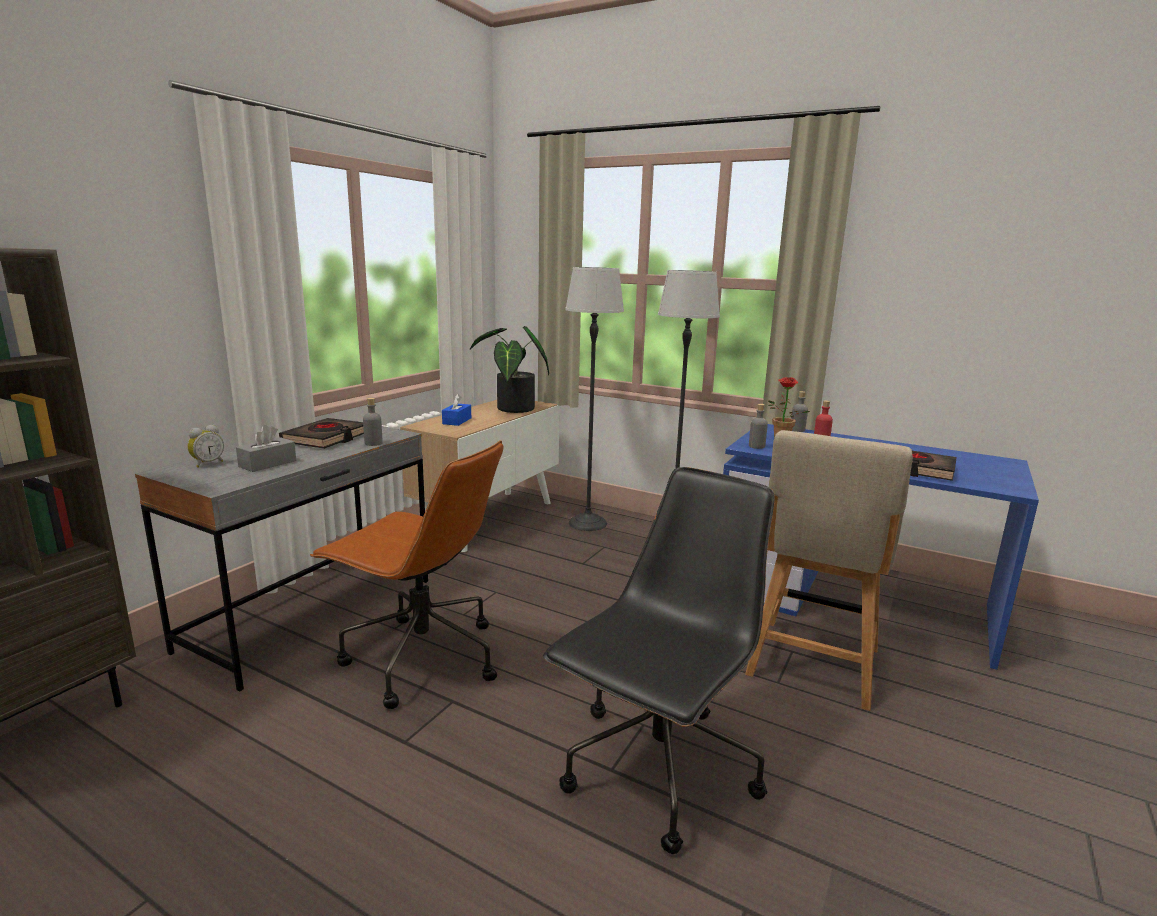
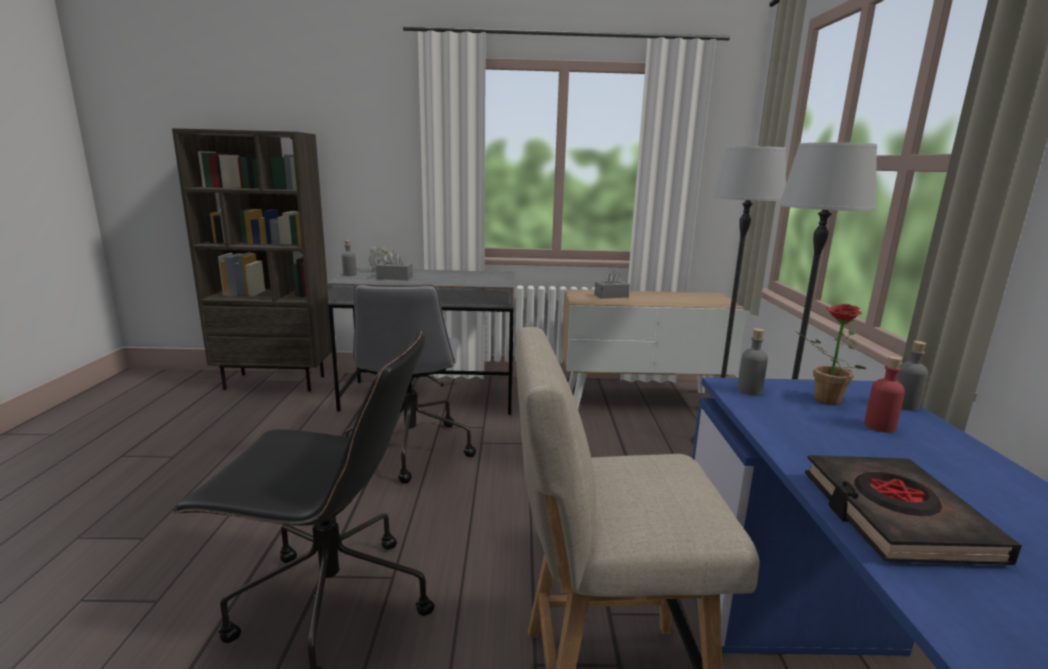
camera: 60 degrees right, 0 degrees up
black book [279,418,364,449] -> none
brown office chair [310,440,504,709] -> grey office chair [345,284,476,483]
grey bottle [363,398,383,446] -> grey bottle moved to [342,240,356,276]
blue tissue box [442,394,471,426] -> grey tissue box [594,270,630,299]
potted plant [470,326,549,413] -> none

